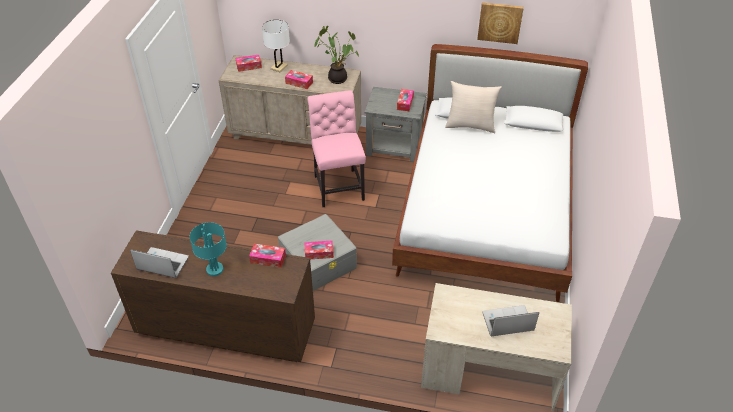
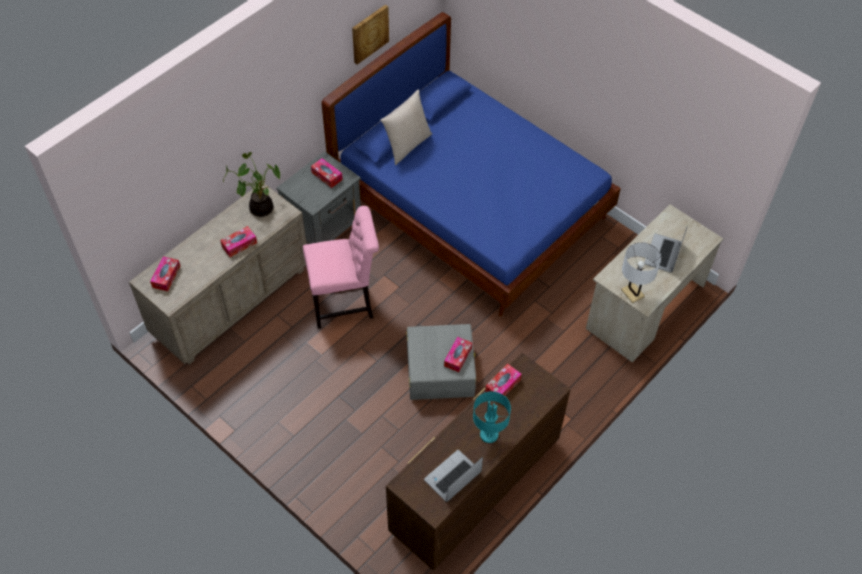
camera: 60 degrees left, 10 degrees up
white table lamp [262,20,290,72] -> white table lamp moved to [621,242,661,303]
pink chair [307,90,366,207] -> pink chair turned 150 degrees clockwise [303,206,379,329]
white bed [392,44,588,302] -> blue bed [321,12,621,317]

